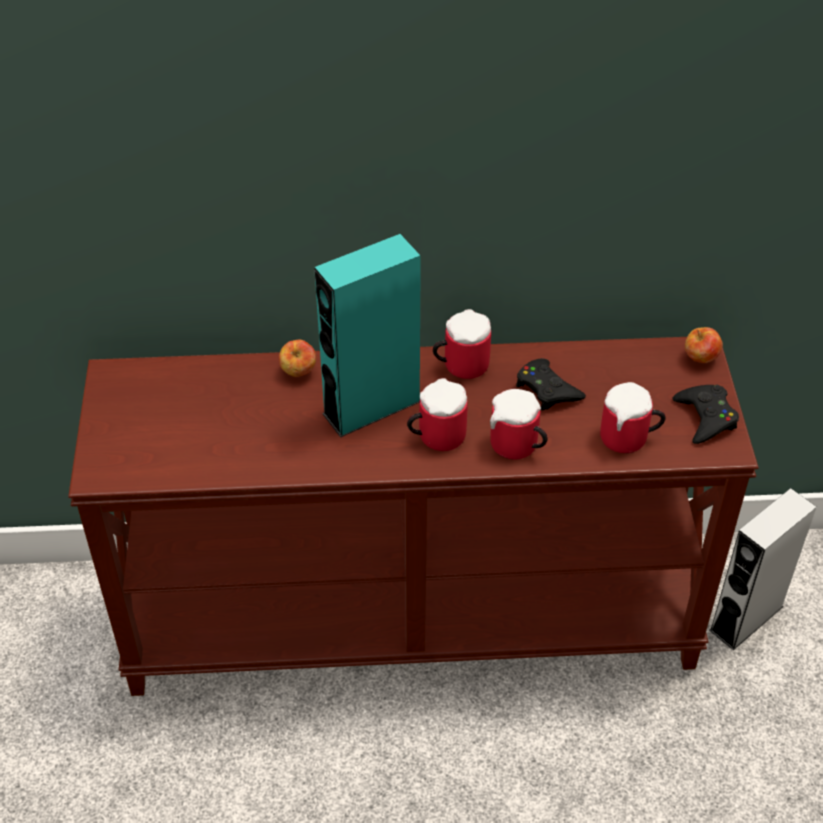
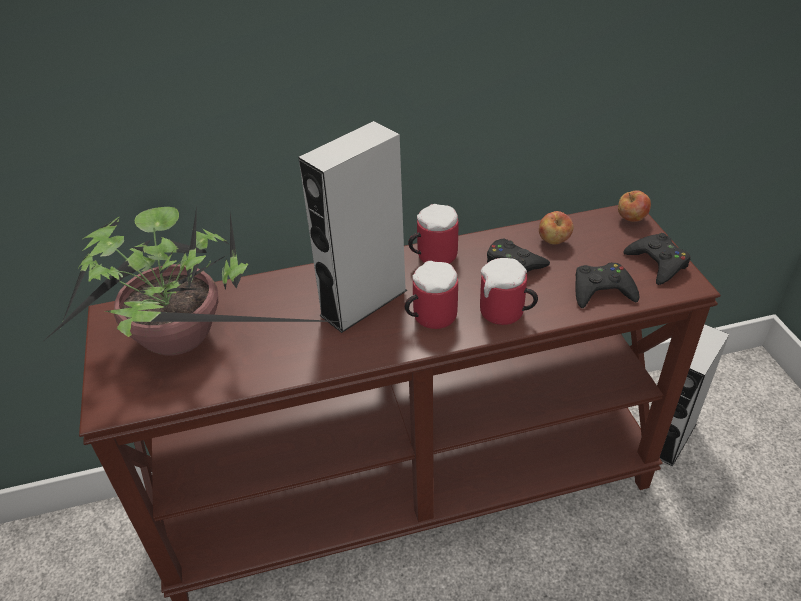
camera: 10 degrees left, 5 degrees down
apple [279,340,316,377] -> apple moved to [539,211,574,245]
turquoise speaker [314,234,421,438] -> grey speaker [298,121,408,333]
mug [600,382,666,453] -> black game controller [575,263,640,308]
none -> potted plant [45,206,345,356]

